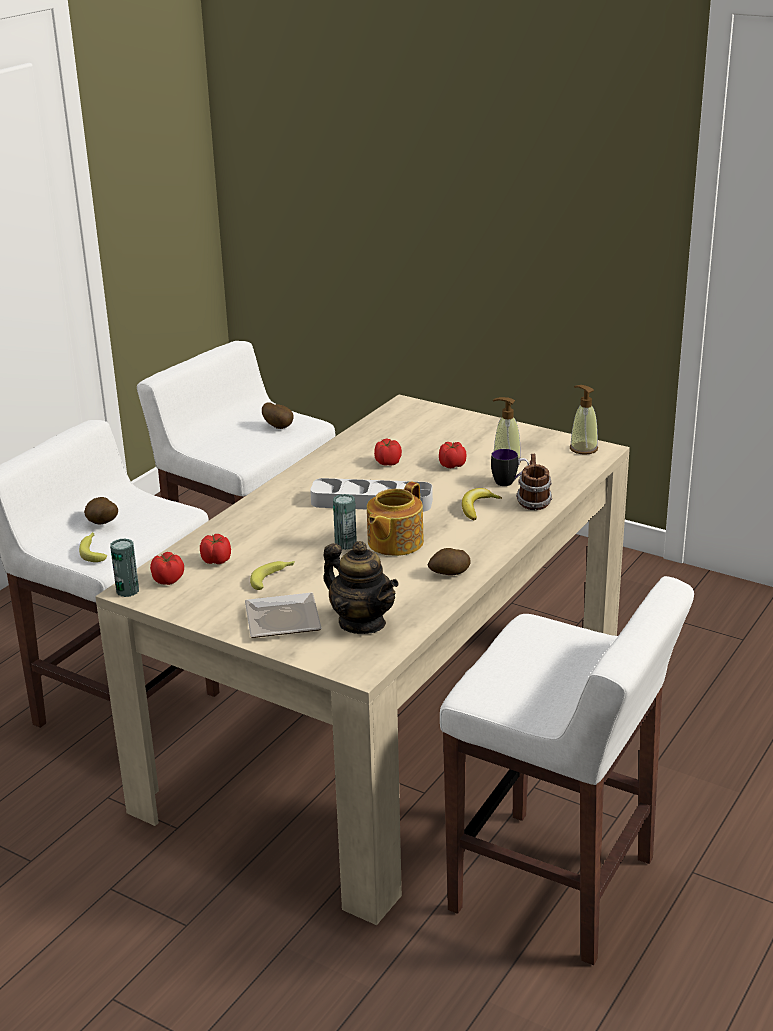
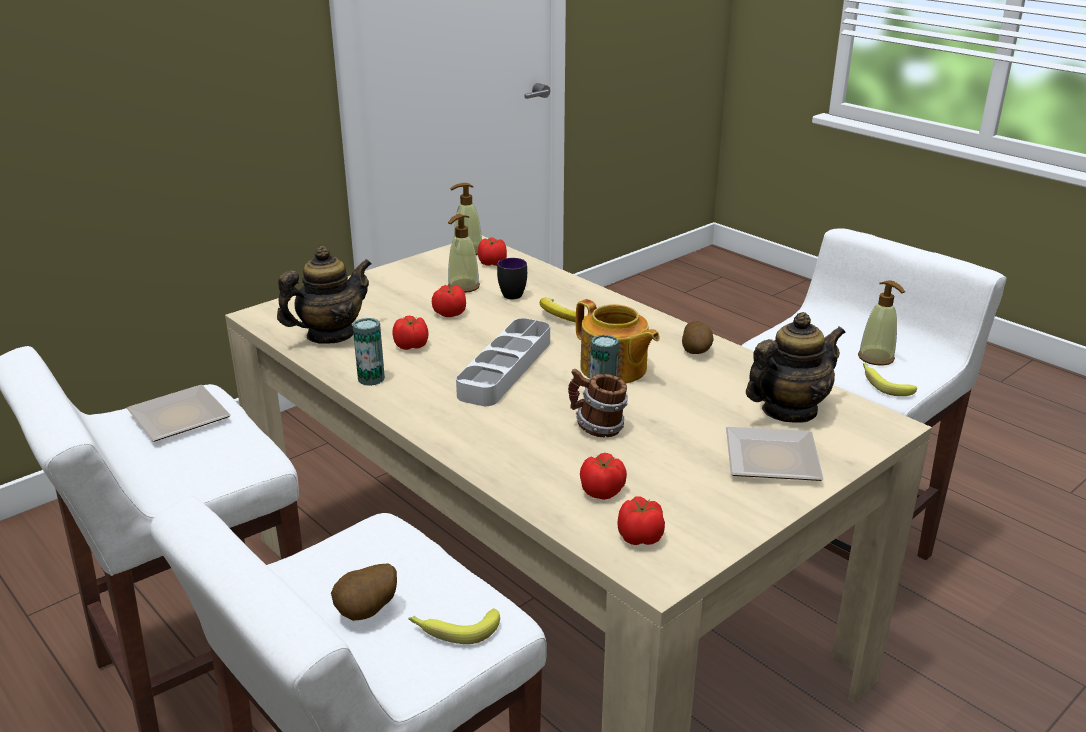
camera: 75 degrees left, 0 degrees up
can [110,538,139,597] -> can moved to [353,318,385,386]
banana [250,561,295,590] -> banana moved to [863,363,917,396]
potato [262,403,294,429] -> plate [127,385,231,442]
mug [516,454,552,510] -> mug moved to [568,369,628,437]
none -> teapot [277,246,372,344]
none -> tomato [478,238,507,266]
none -> soap dispenser [858,280,905,366]

